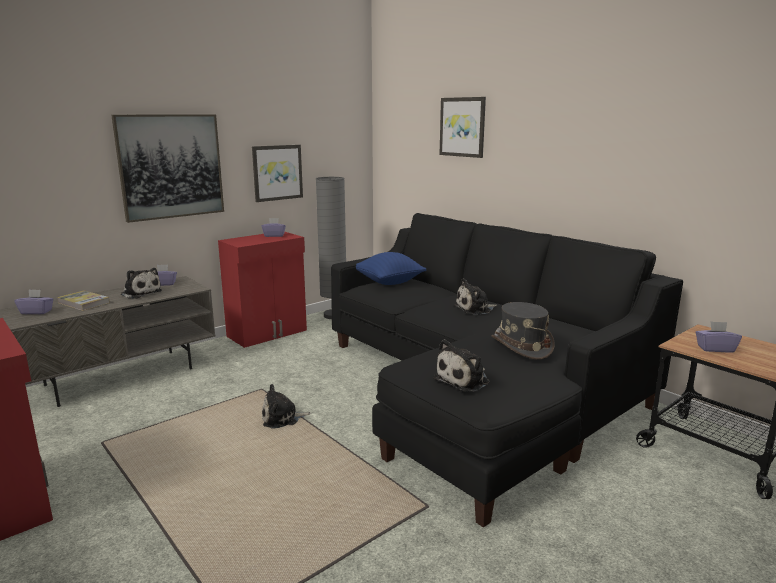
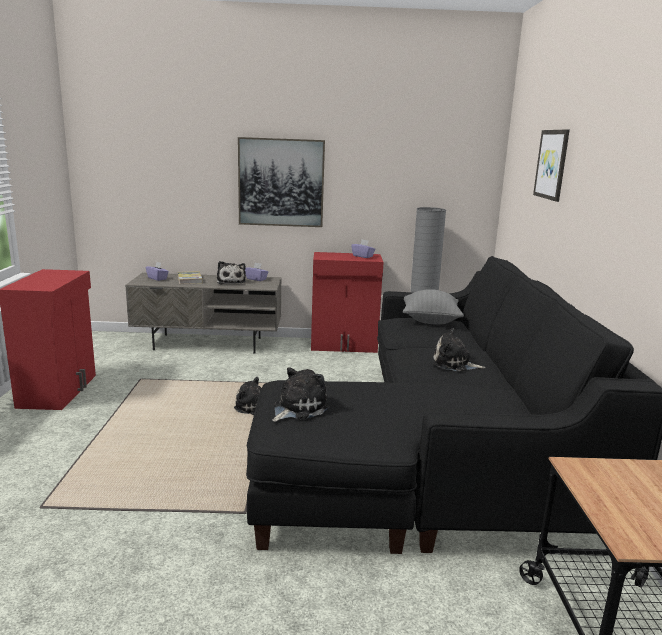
camera: 40 degrees right, 0 degrees up
picture [252,145,303,202] -> none
blue pillow [356,252,426,285] -> grey pillow [403,289,464,325]
plush toy [433,339,489,391] -> plush toy turned 135 degrees clockwise [272,367,329,422]
grey hat [491,302,555,360] -> none
purple tissue box [696,321,742,353] -> none

